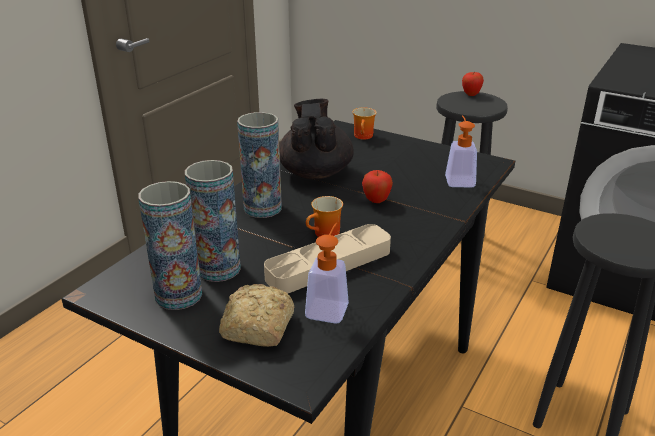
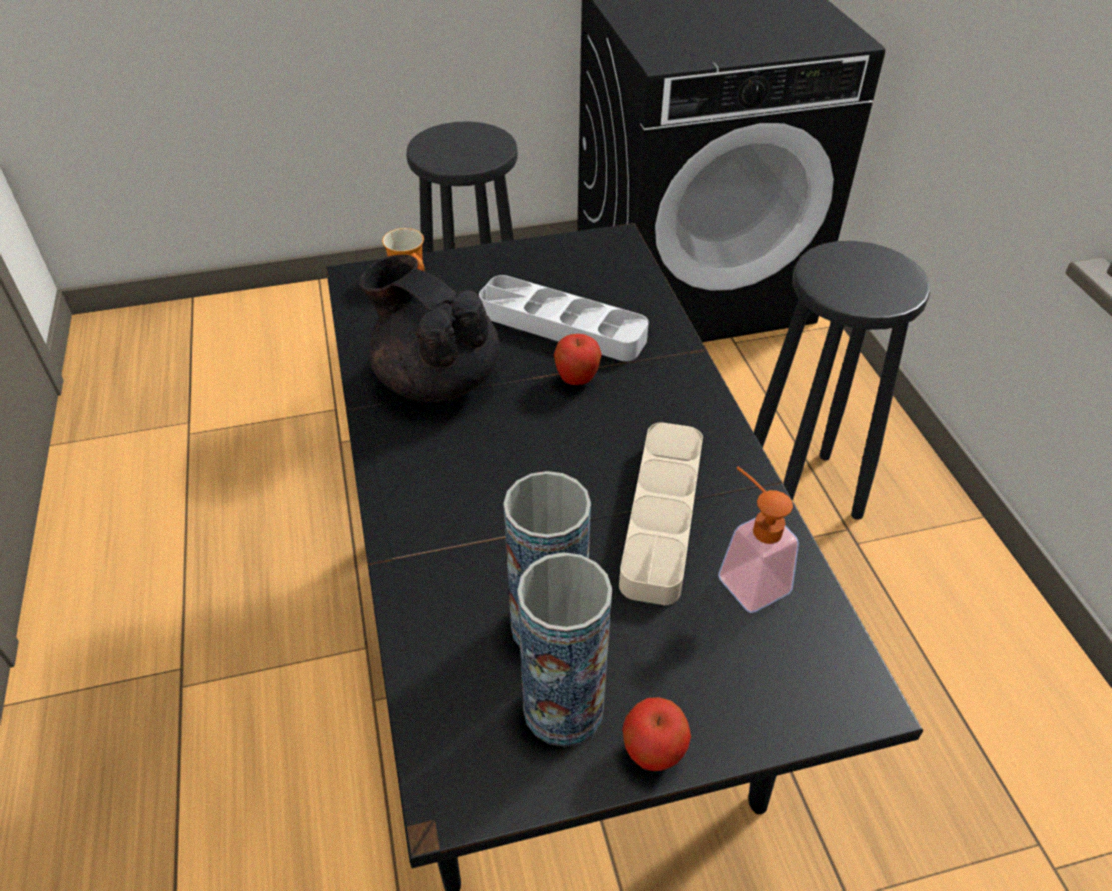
camera: 45 degrees left, 15 degrees up
bread [219,284,294,347] -> none
vase [237,112,282,218] -> none
mug [306,196,343,237] -> none
soap dispenser [445,115,477,187] -> none
apple [462,72,484,96] -> apple moved to [622,697,691,771]
none -> grey tray [479,275,649,361]

